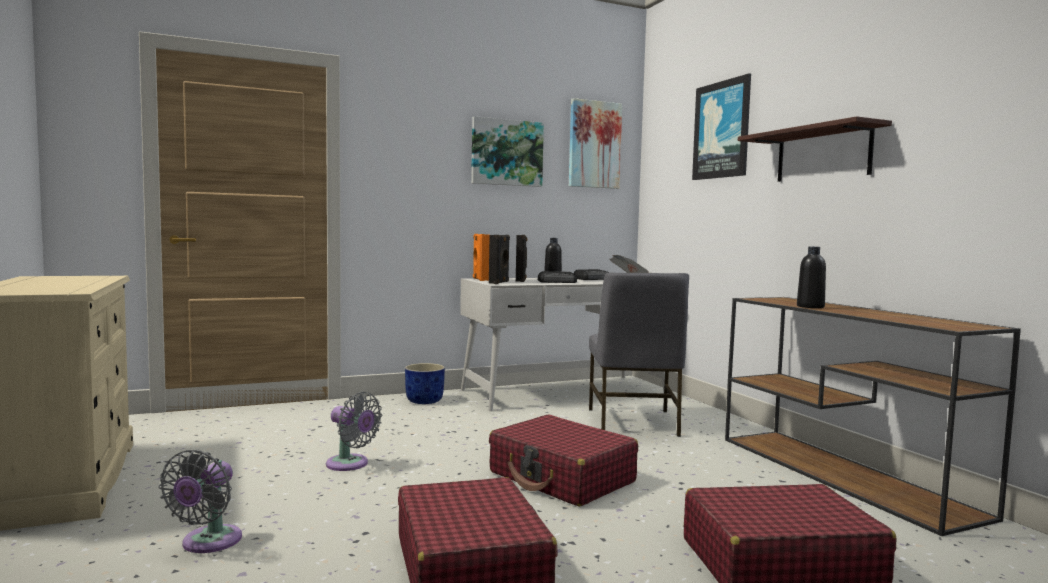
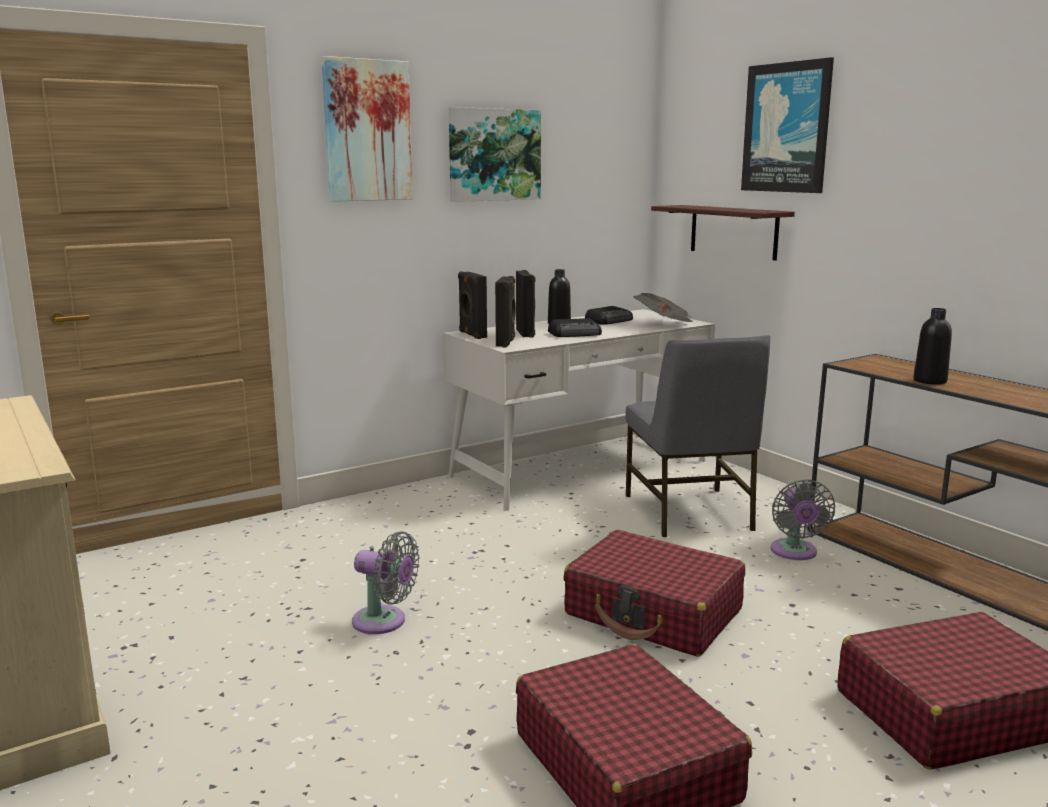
camera: 10 degrees left, 10 degrees up
grey fan [159,450,242,553] -> grey fan moved to [771,479,835,560]
blue planter [405,363,445,404] -> none
orange speaker [473,234,490,281] -> black speaker [458,271,487,339]
picture [569,98,622,189] -> picture moved to [321,56,413,202]
shelf [738,116,892,182] -> shelf moved to [651,205,795,261]

